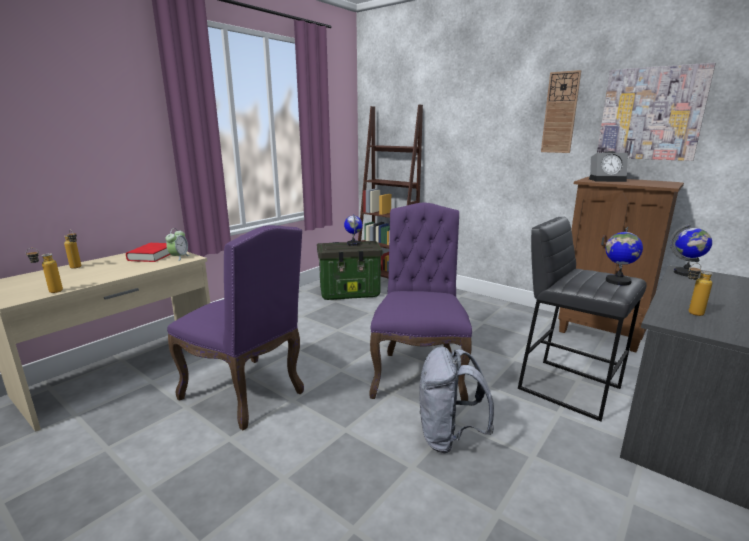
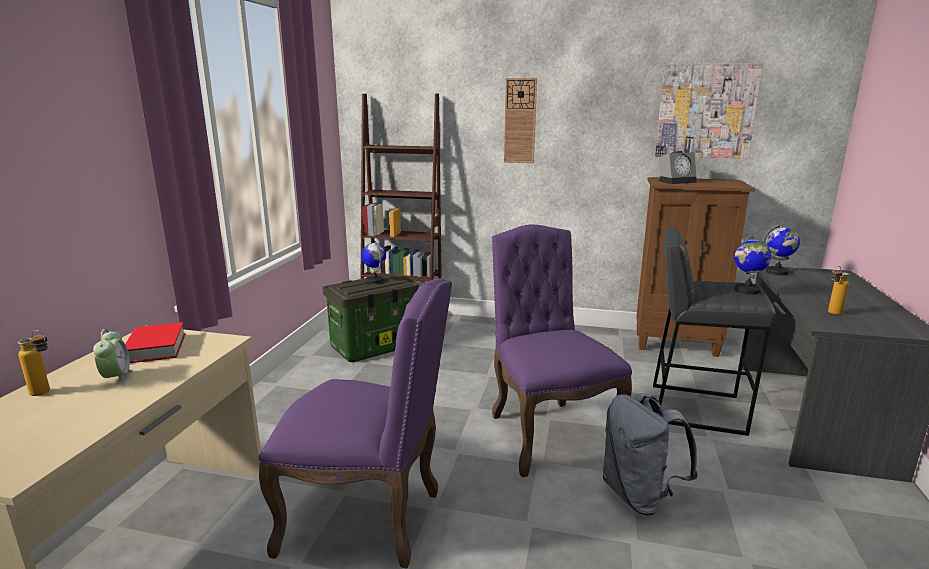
camera: 25 degrees left, 0 degrees up
bottle [26,248,63,293] -> none
alarm clock [166,228,190,261] -> alarm clock moved to [93,329,133,386]
wall clock [541,70,582,153] -> wall clock moved to [504,78,537,163]

